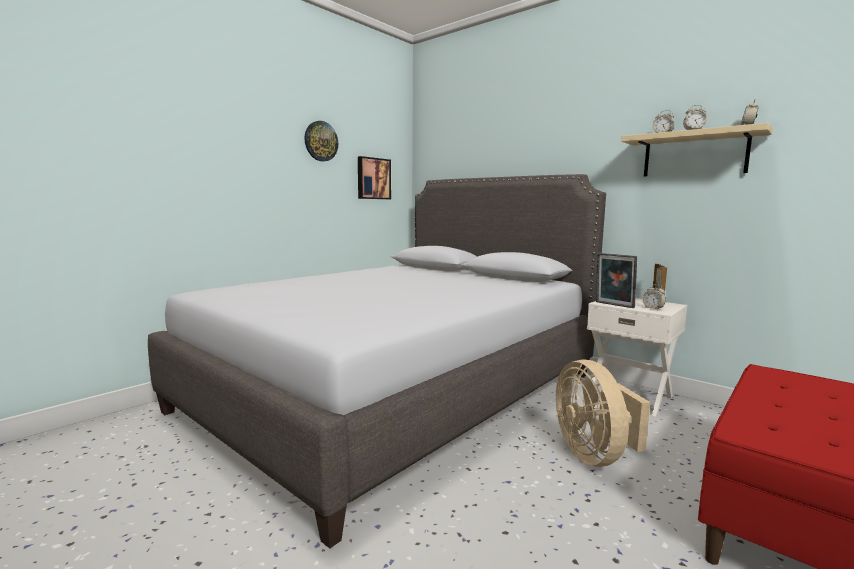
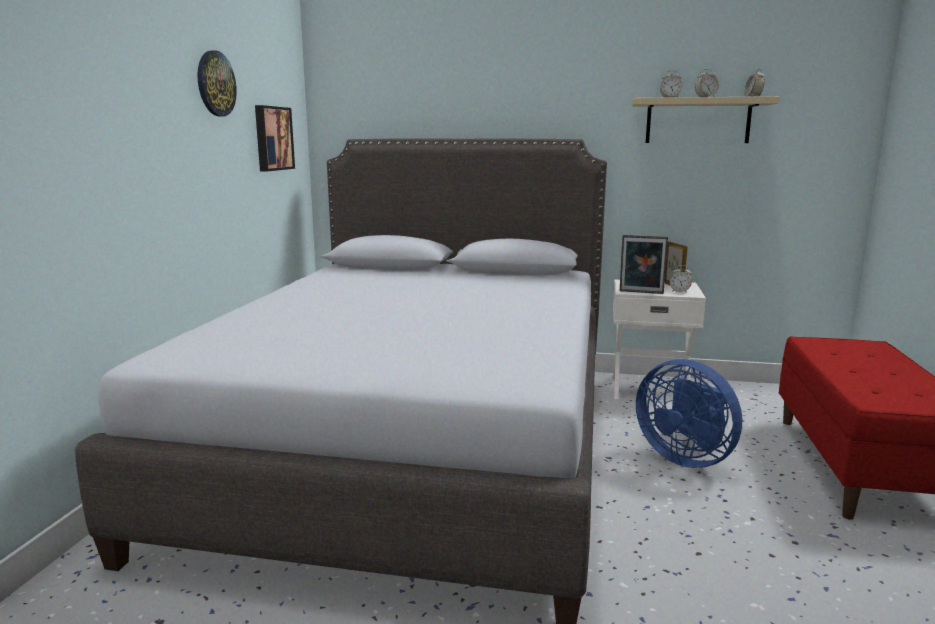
camera: 30 degrees left, 5 degrees up
beige fan [556,359,650,467] -> blue fan [636,359,742,468]

